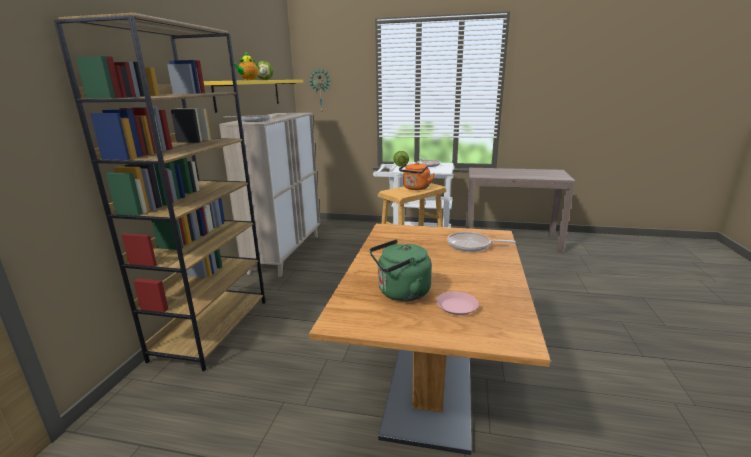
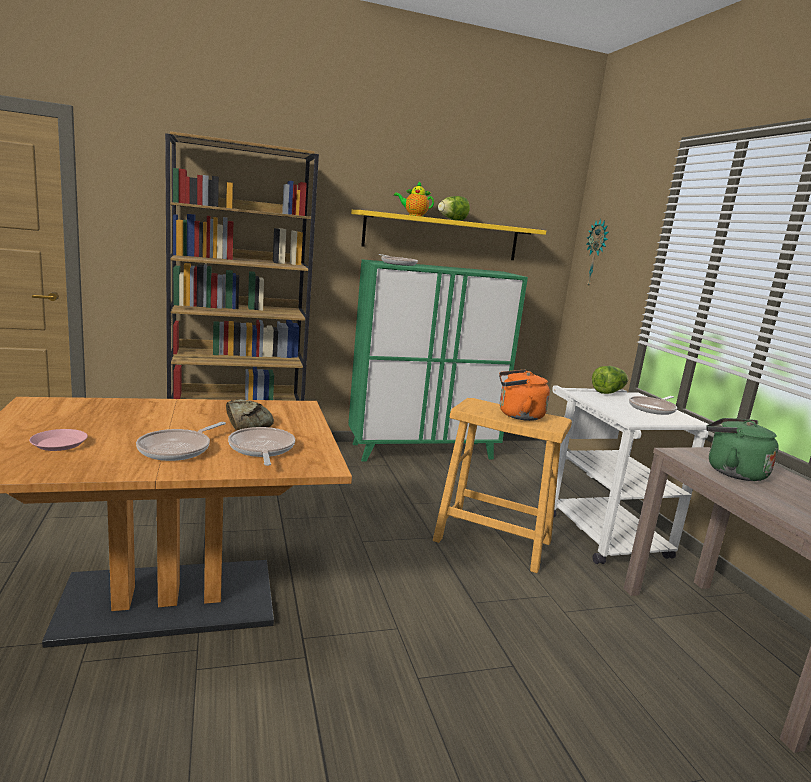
camera: 60 degrees right, 5 degrees down
beige cabinet [219,113,320,277] -> green cabinet [348,259,528,462]
green kettle [369,239,432,301] -> green kettle moved to [706,418,779,481]
none -> frying pan [136,422,226,461]
none -> bread [226,399,274,430]

